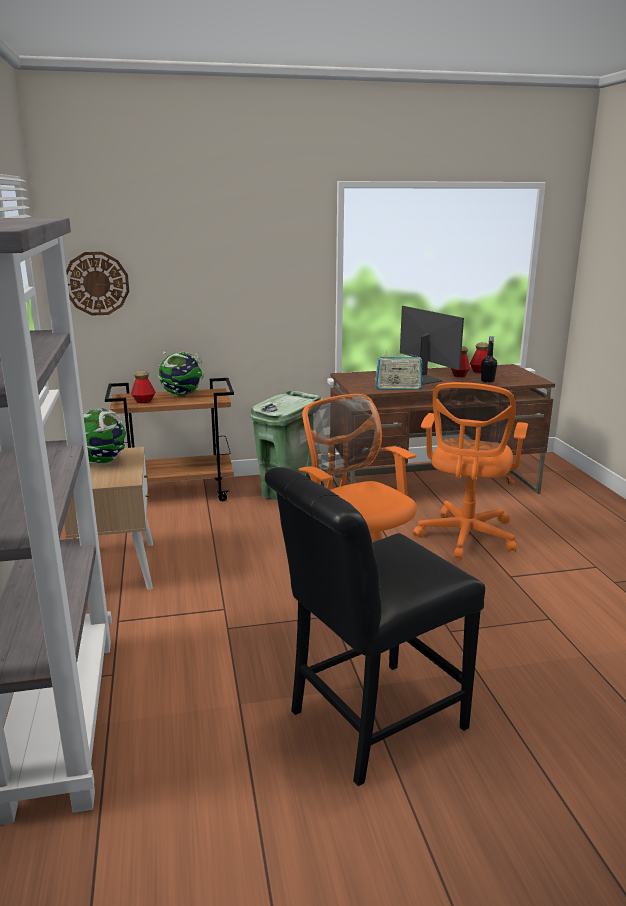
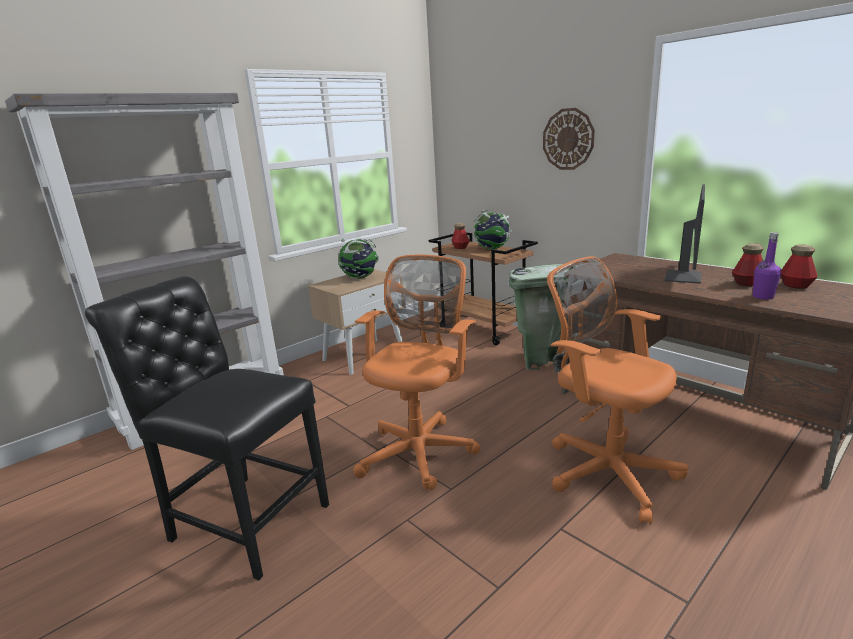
camera: 60 degrees right, 0 degrees up
wall clock [66,252,129,315] -> wall clock moved to [543,108,595,170]
radio [375,350,422,390] -> none
orange office chair [413,382,528,560] -> orange office chair turned 60 degrees clockwise [547,256,688,525]
black bottle [481,336,497,383] -> purple bottle [753,232,781,300]

